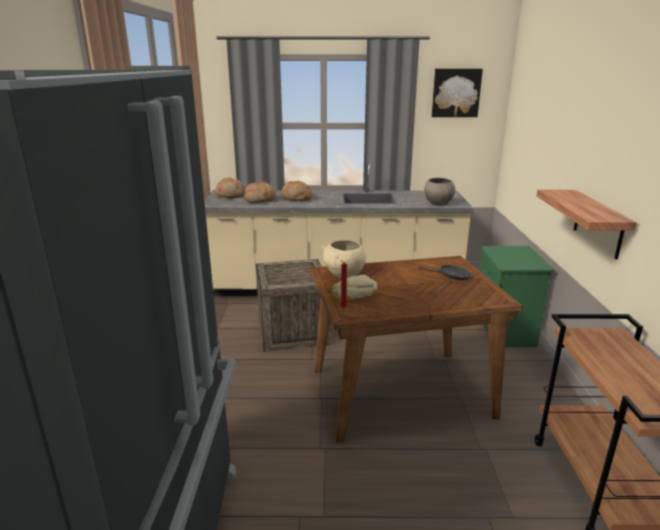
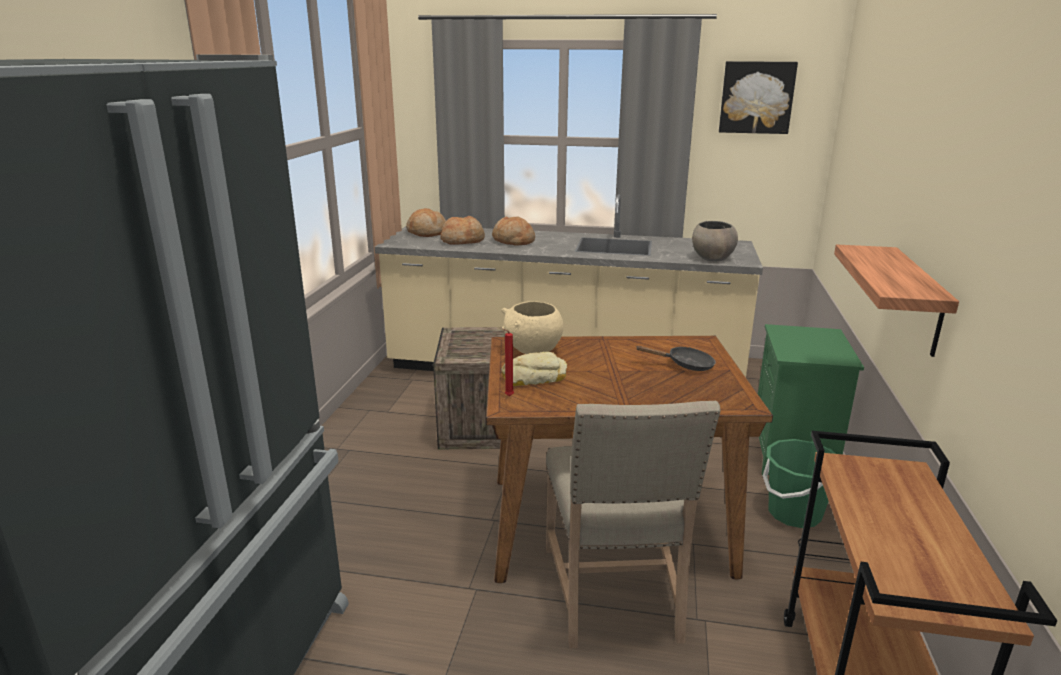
camera: 10 degrees right, 0 degrees up
none -> beige chair [546,401,721,648]
none -> green bucket [763,439,836,528]

